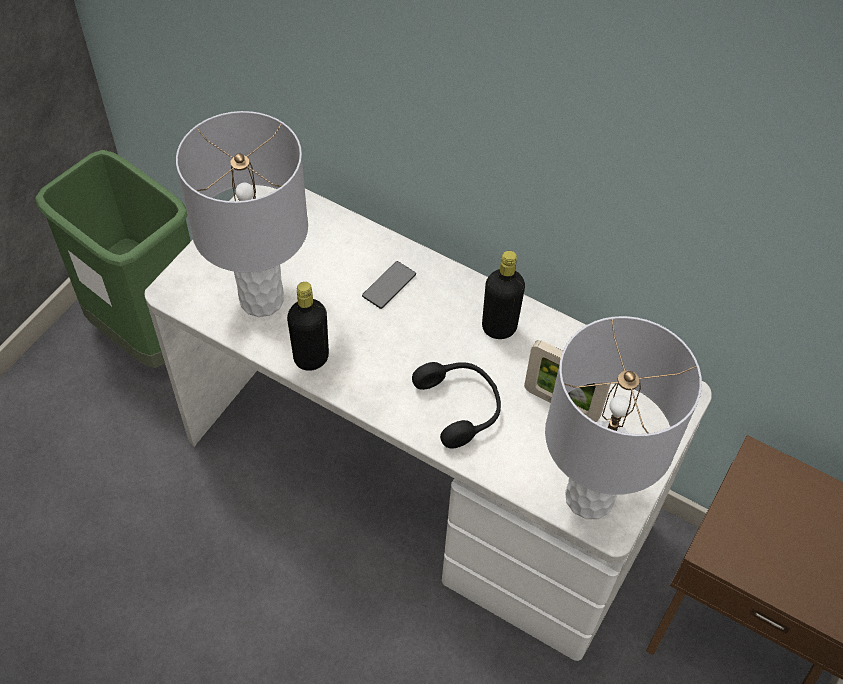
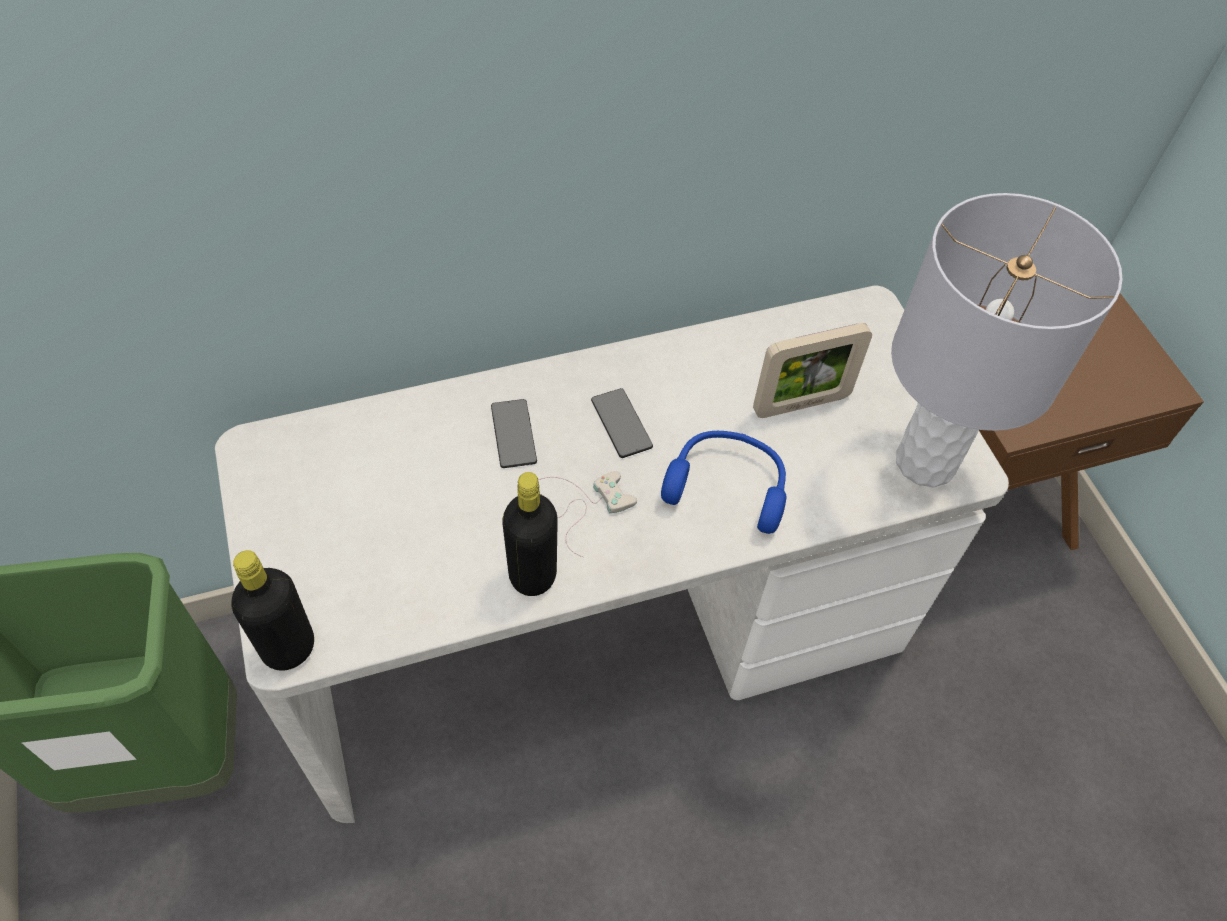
camera: 50 degrees left, 0 degrees up
grey table lamp [176,111,308,317] -> none
black headphones [412,362,501,448] -> blue headphones [661,431,786,534]
black bottle [482,251,525,339] -> black bottle moved to [231,550,314,671]
none -> white game controller [539,471,637,557]
none -> phone [591,388,653,458]

